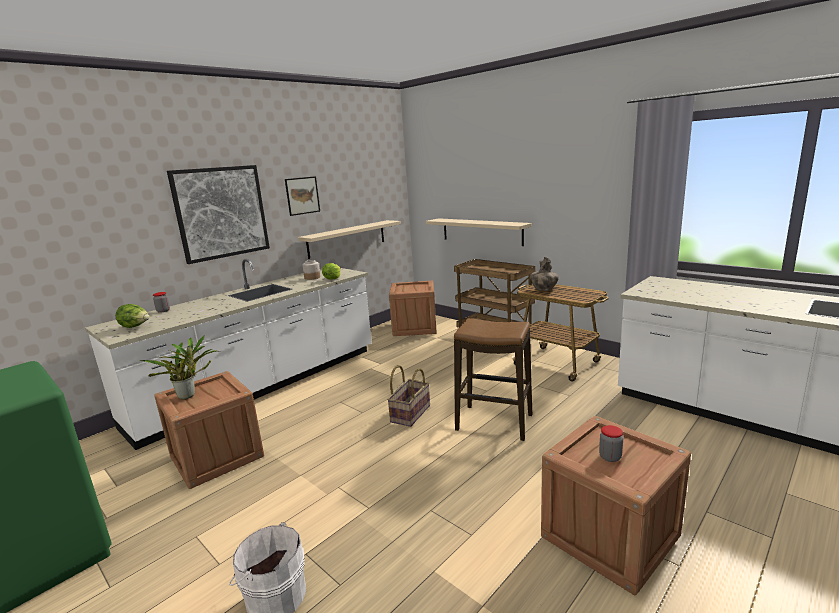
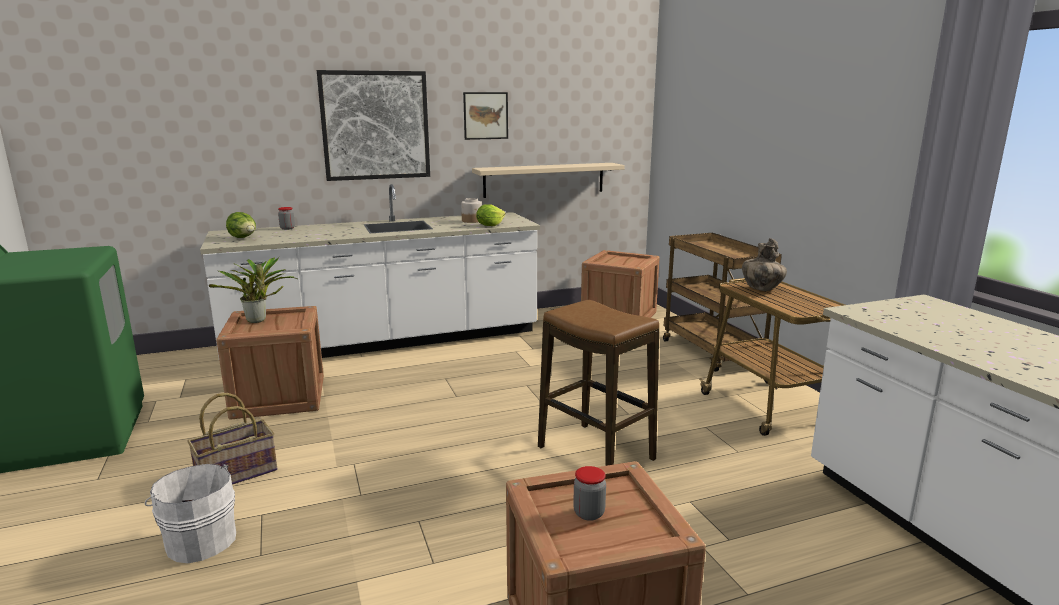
camera: 25 degrees right, 0 degrees up
basket [387,365,430,427] -> basket moved to [187,393,277,485]
beige shelf [426,218,532,246] -> none

